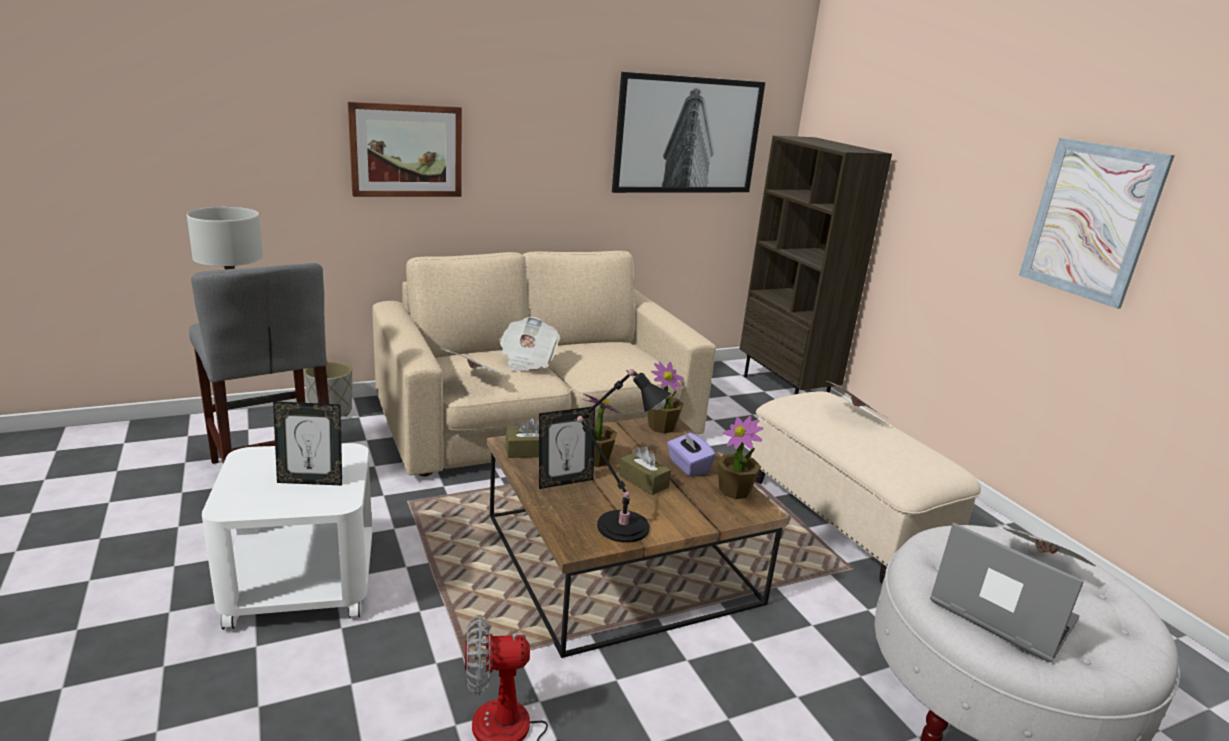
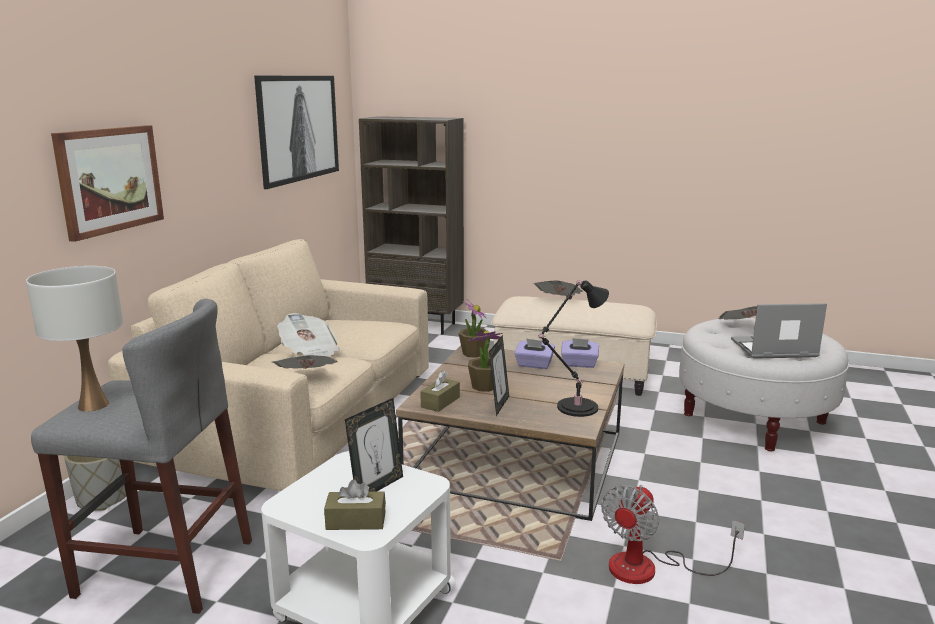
camera: 45 degrees left, 5 degrees down
brown tissue box [619,446,671,495] -> brown tissue box moved to [324,479,386,530]
potted plant [717,416,763,499] -> purple tissue box [561,338,599,368]
picture [1019,138,1175,309] -> none

